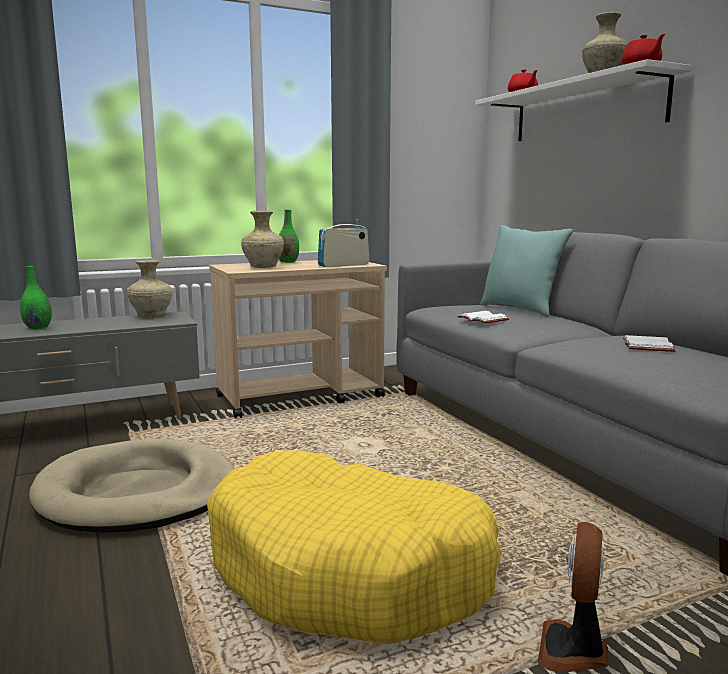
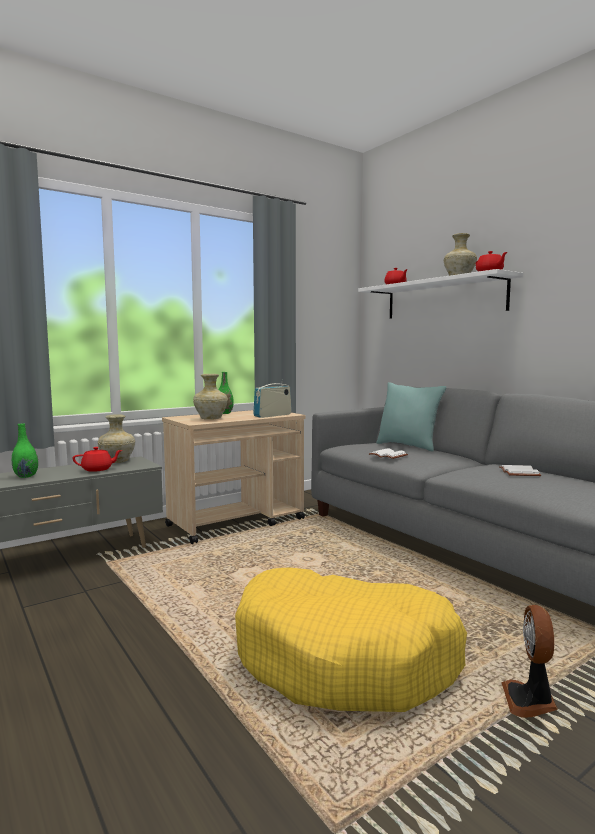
camera: 10 degrees left, 5 degrees down
beige dog bed [29,439,234,533] -> none
none -> red teapot [72,447,122,472]

